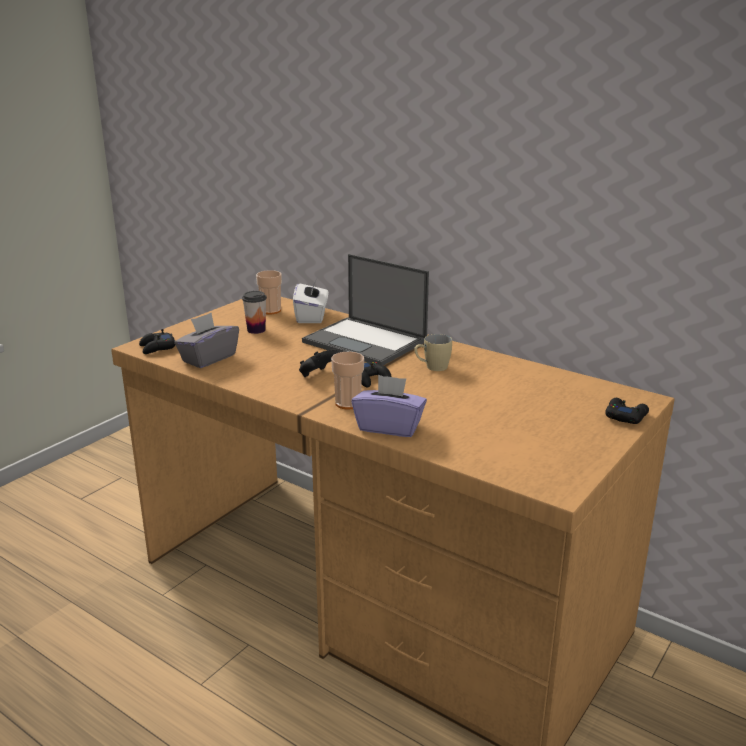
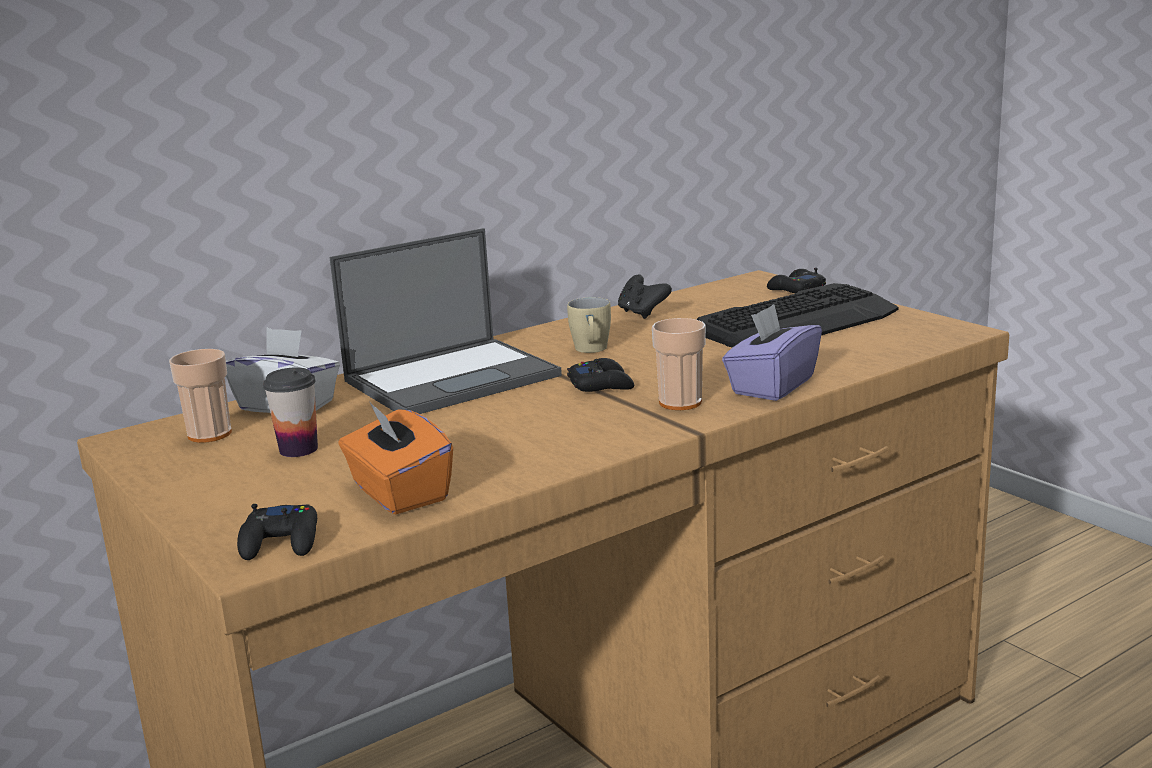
camera: 70 degrees left, 5 degrees down
grey tissue box [174,313,239,368] -> orange tissue box [339,401,453,514]
black game controller [299,349,339,377] -> black game controller moved to [618,275,672,319]
none -> keyboard [696,283,899,348]

